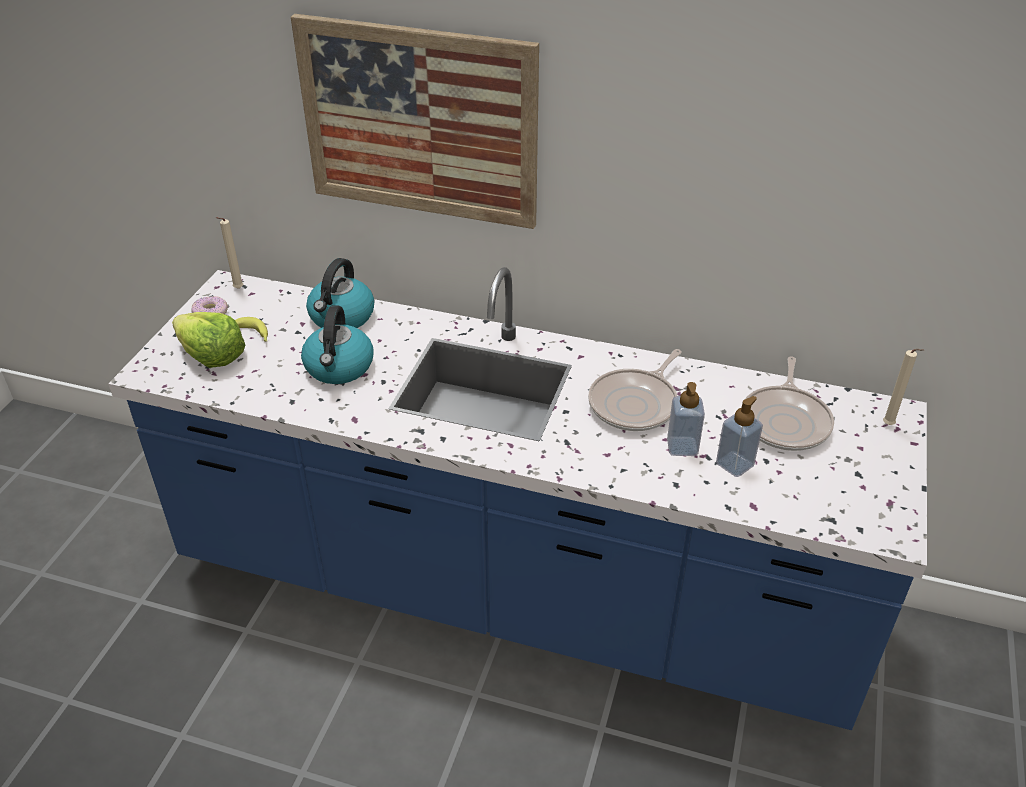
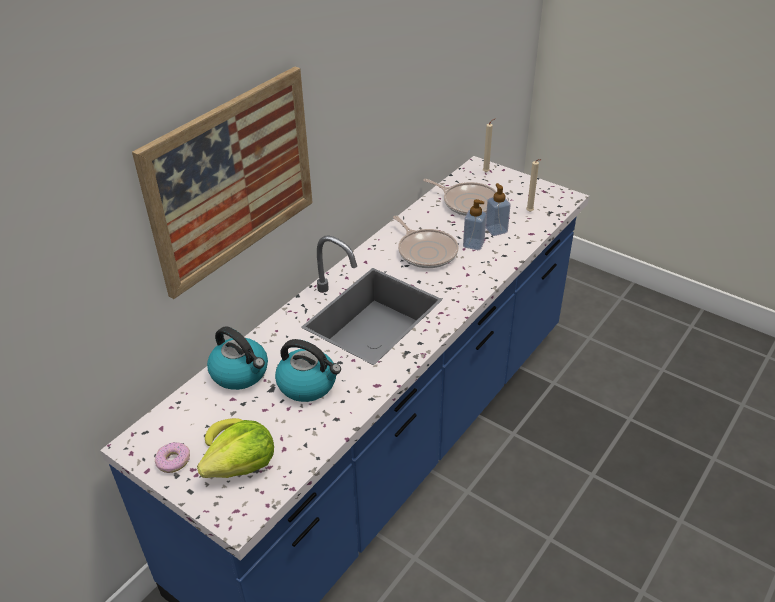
camera: 70 degrees left, 0 degrees up
beige candle [216,217,243,289] -> beige candle moved to [526,159,541,212]

